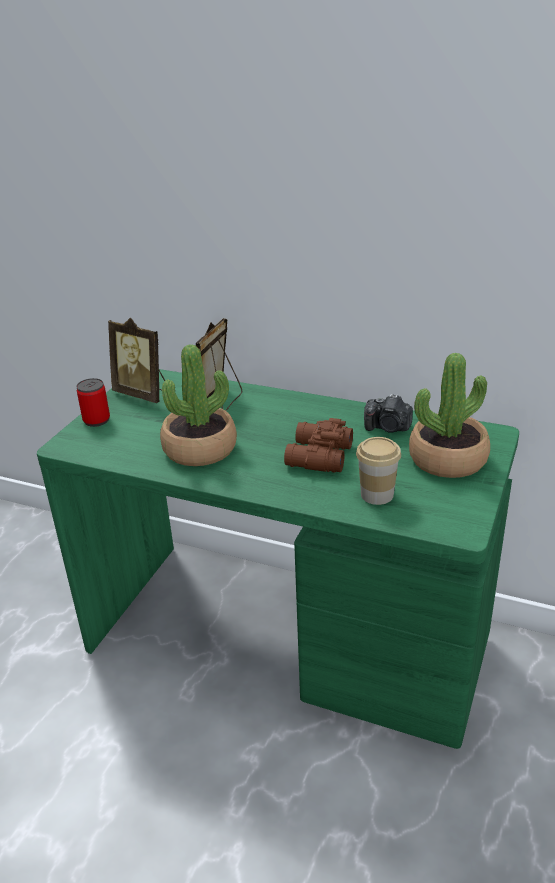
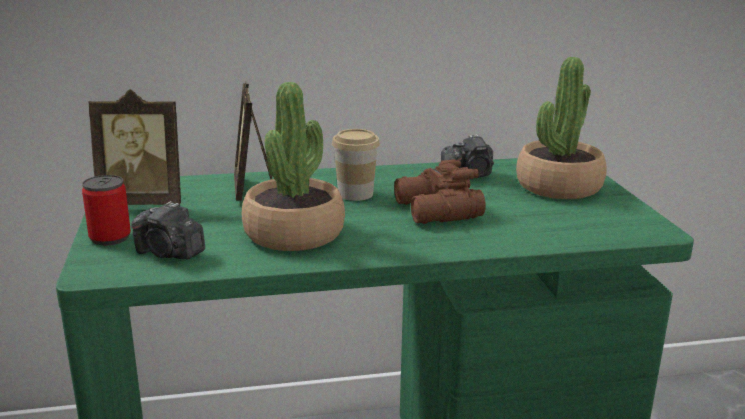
camera: 35 degrees left, 10 degrees down
cup [356,437,401,505] -> cup moved to [332,129,380,201]
none -> camera [131,201,205,259]

